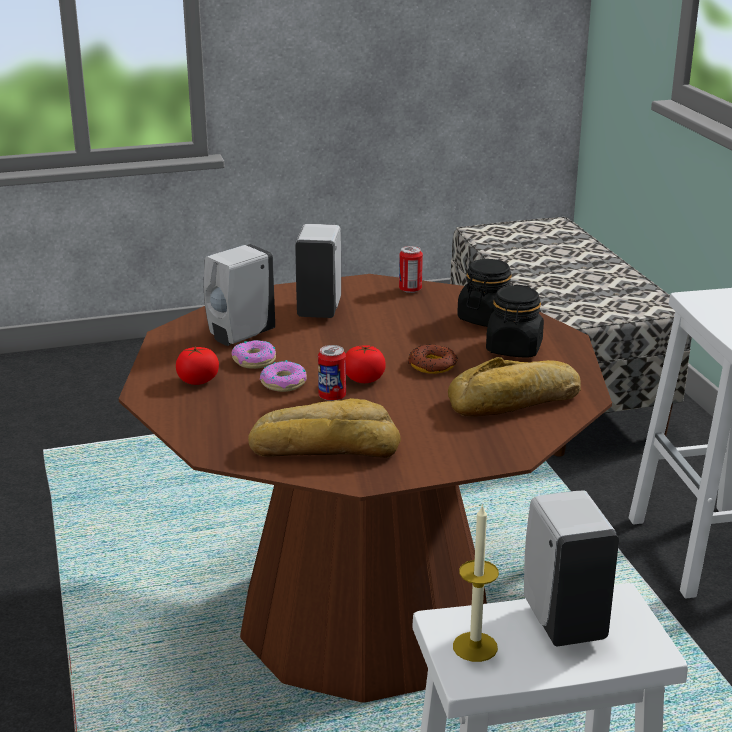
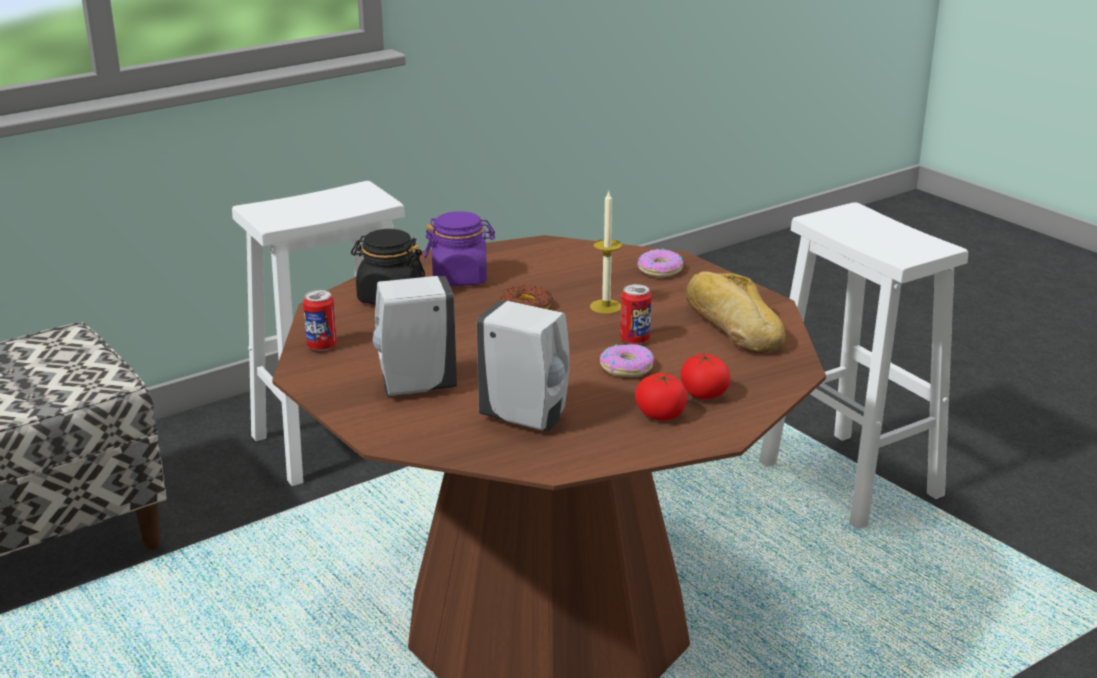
camera: 110 degrees left, 0 degrees up
donut [232,340,276,369] -> donut moved to [637,248,683,277]
tomato [346,345,386,383] -> tomato moved to [681,353,731,399]
bread [448,357,581,417] -> none
candle [453,504,499,662] -> candle moved to [590,191,622,314]
black jar [486,284,544,358] -> purple jar [424,211,495,286]
white soap dispenser [524,491,619,646] -> none

